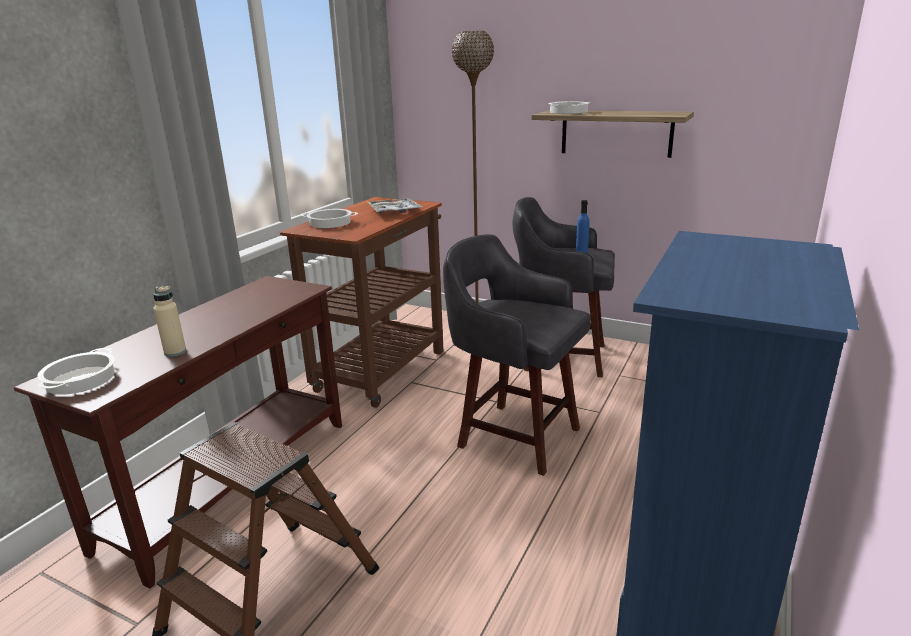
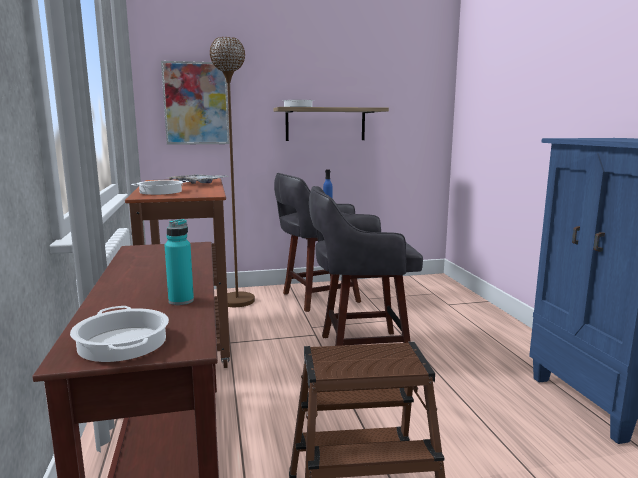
camera: 40 degrees left, 10 degrees down
beige bottle [153,286,186,357] -> turquoise bottle [164,219,194,305]
none -> picture [161,61,230,145]

